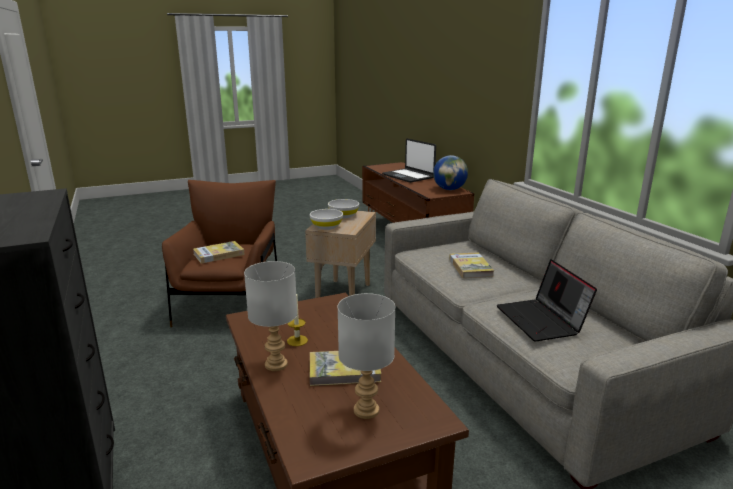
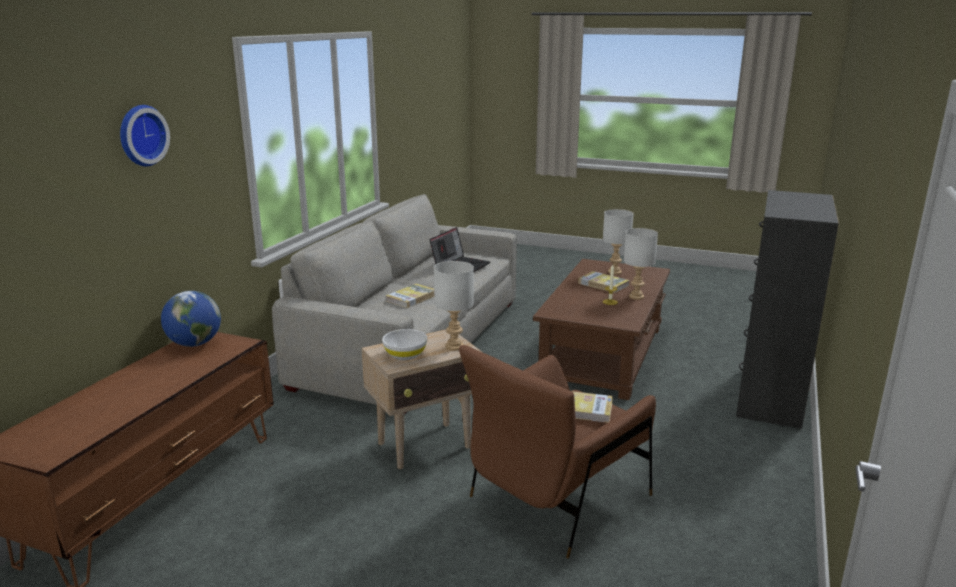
camera: 135 degrees left, 0 degrees up
white bowl [310,209,343,230] -> grey table lamp [434,261,474,351]
laptop [382,138,436,183] -> none
none -> wall clock [120,105,170,166]

